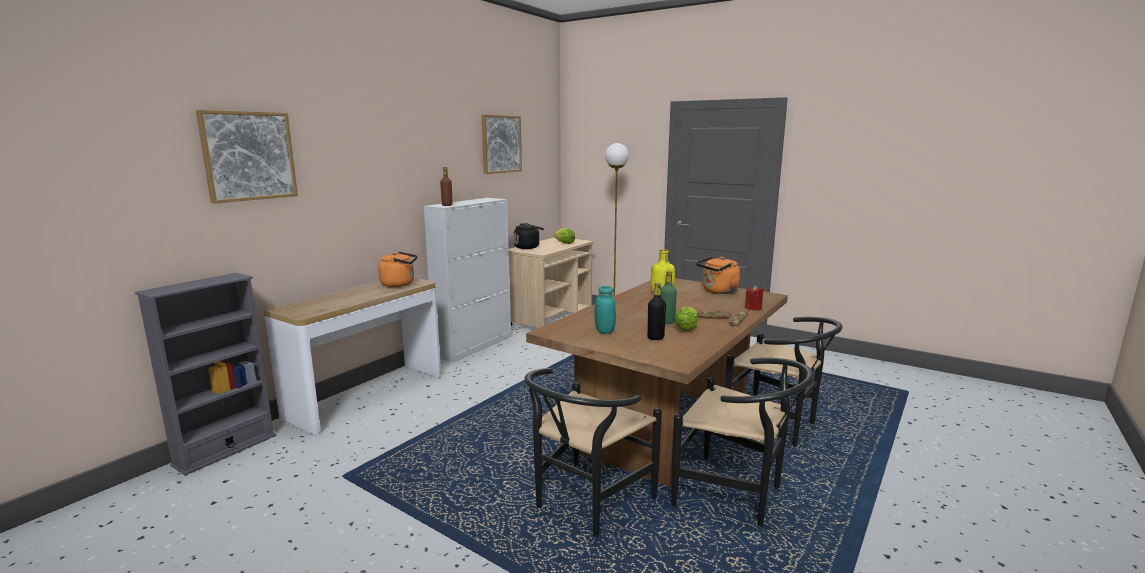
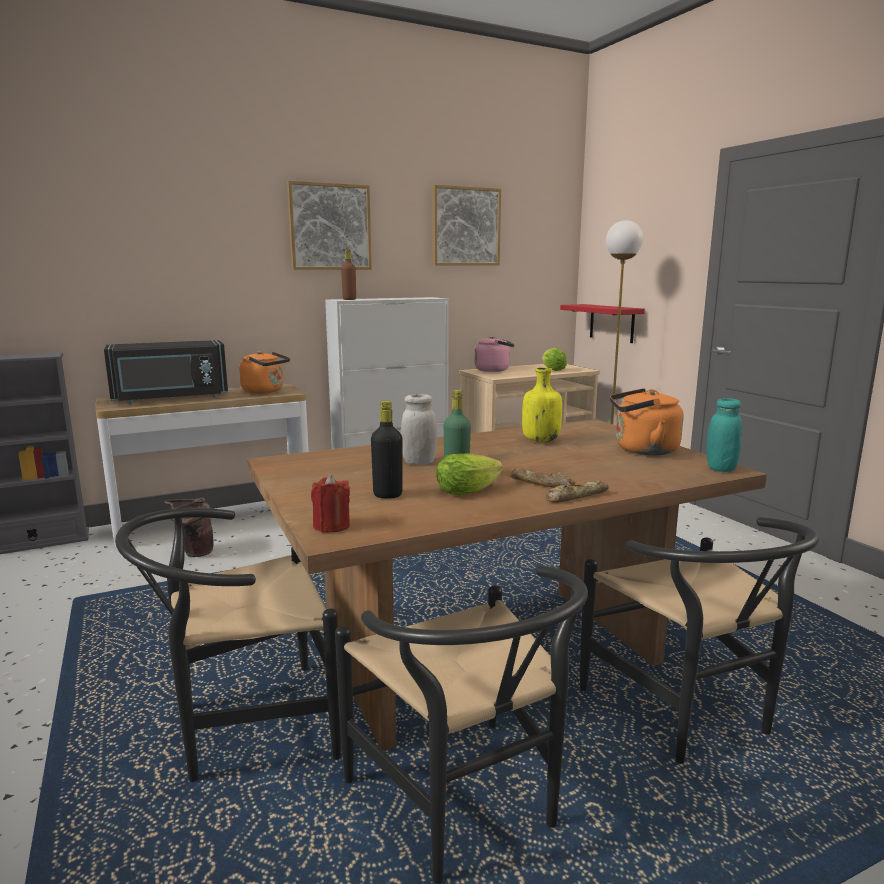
camera: 30 degrees right, 0 degrees up
picture [196,110,298,204] -> picture moved to [287,181,372,270]
black kettle [514,223,544,249] -> pink kettle [475,336,515,372]
turquoise jar [594,286,616,334] -> turquoise jar moved to [706,398,742,472]
red candle [745,285,764,311] -> red candle moved to [311,475,350,533]
none -> black microwave [104,340,228,403]
none -> brown bucket [164,498,213,557]
none -> white jar [401,394,437,465]
none -> red shelf [560,304,645,343]

